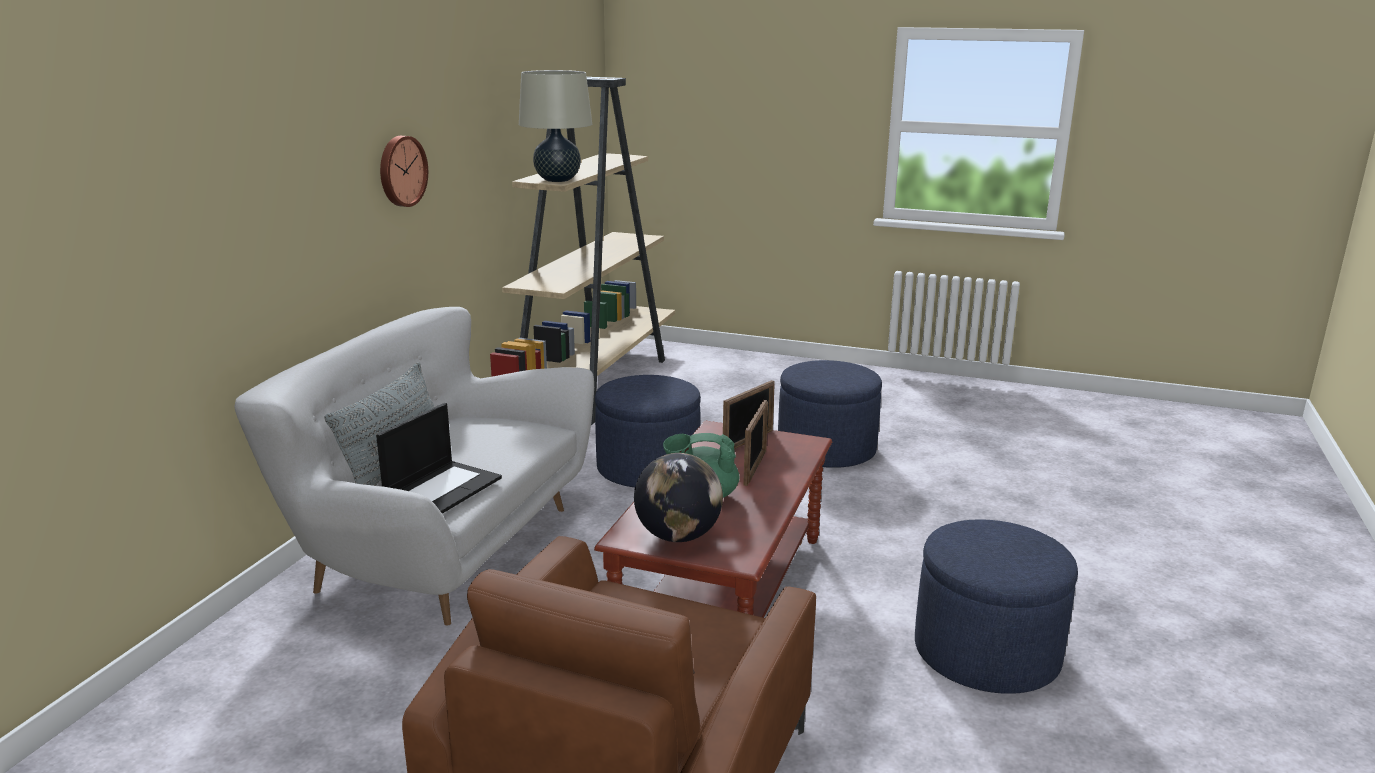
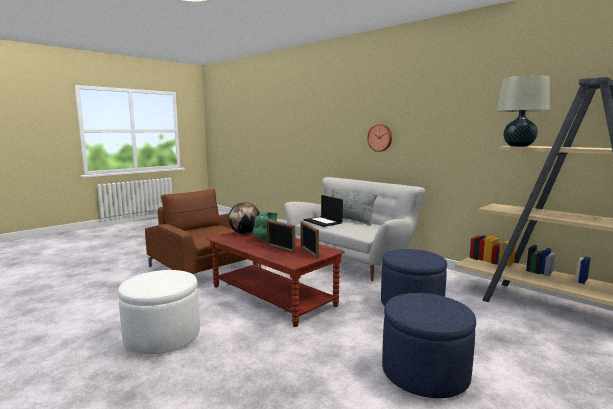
camera: 115 degrees right, 10 degrees down
wall clock [380,136,428,207] -> wall clock moved to [367,124,392,152]
blue ottoman [915,520,1078,694] -> white ottoman [118,270,200,355]

